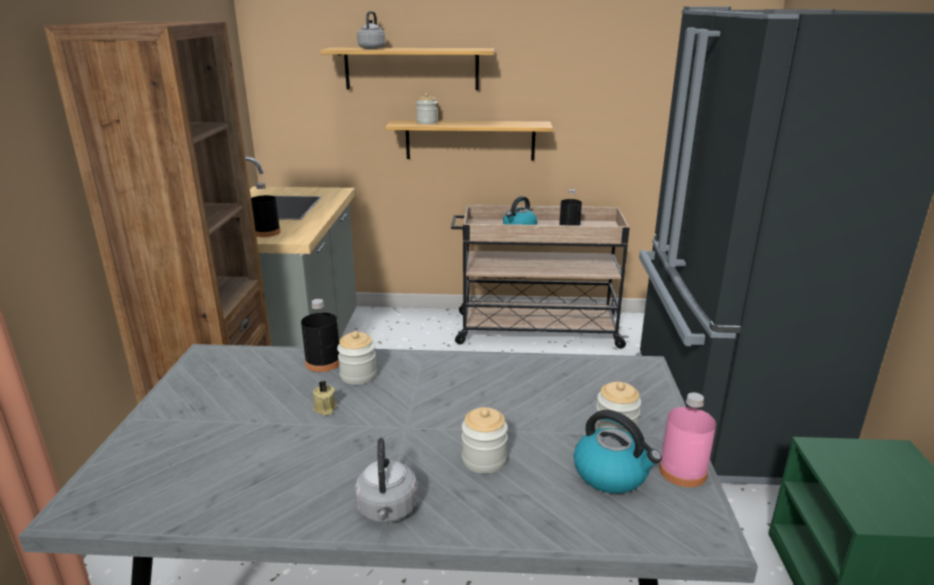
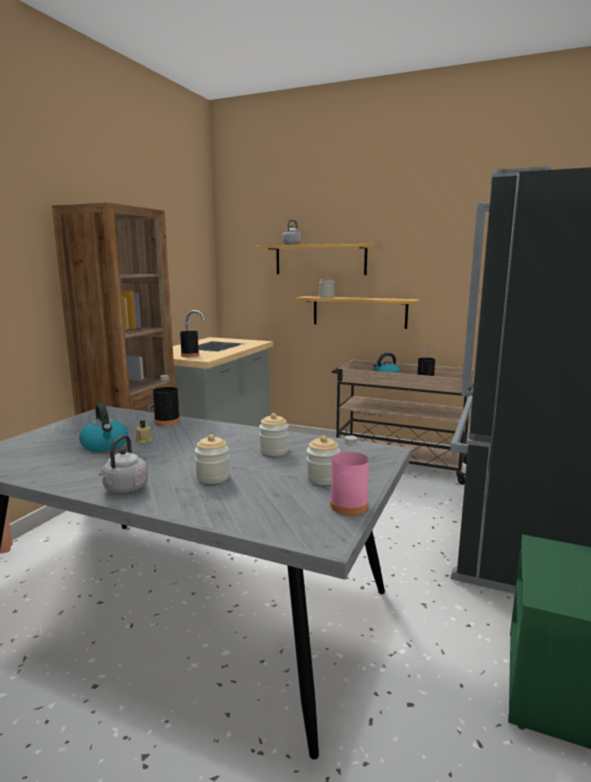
camera: 20 degrees right, 10 degrees down
jar [337,331,377,385] -> jar moved to [259,413,289,456]
kettle [574,410,662,494] -> kettle moved to [79,403,128,452]

